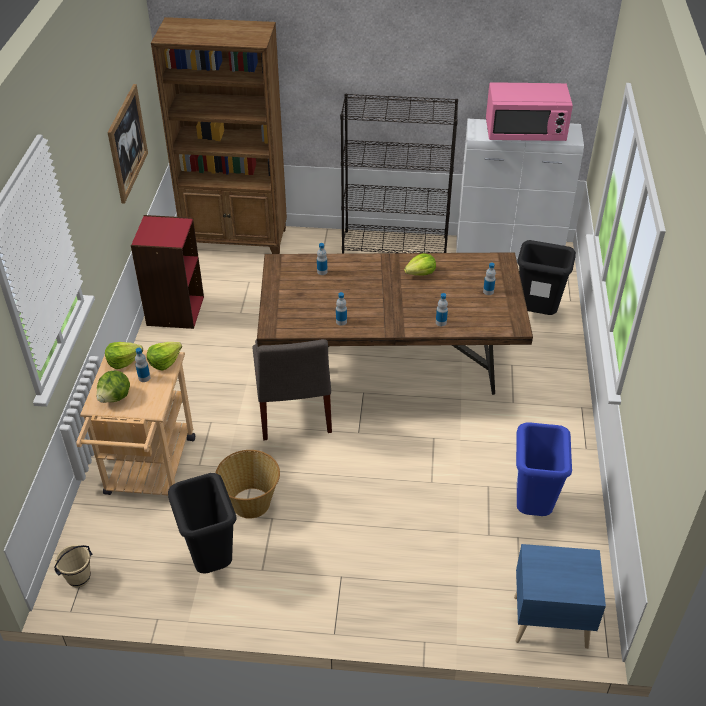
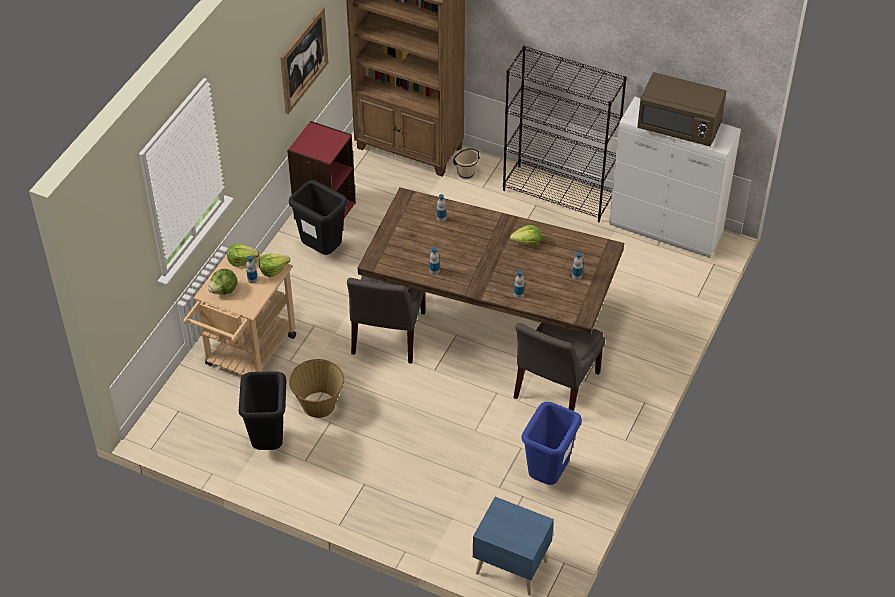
camera: 20 degrees right, 5 degrees up
beige bucket [54,545,92,587] -> beige bucket moved to [453,148,480,180]
pink microwave [486,82,573,141] -> brown microwave [637,72,726,146]
black trash can [517,240,576,315] -> black trash can moved to [289,180,348,255]
none -> grey chair [513,322,605,411]

